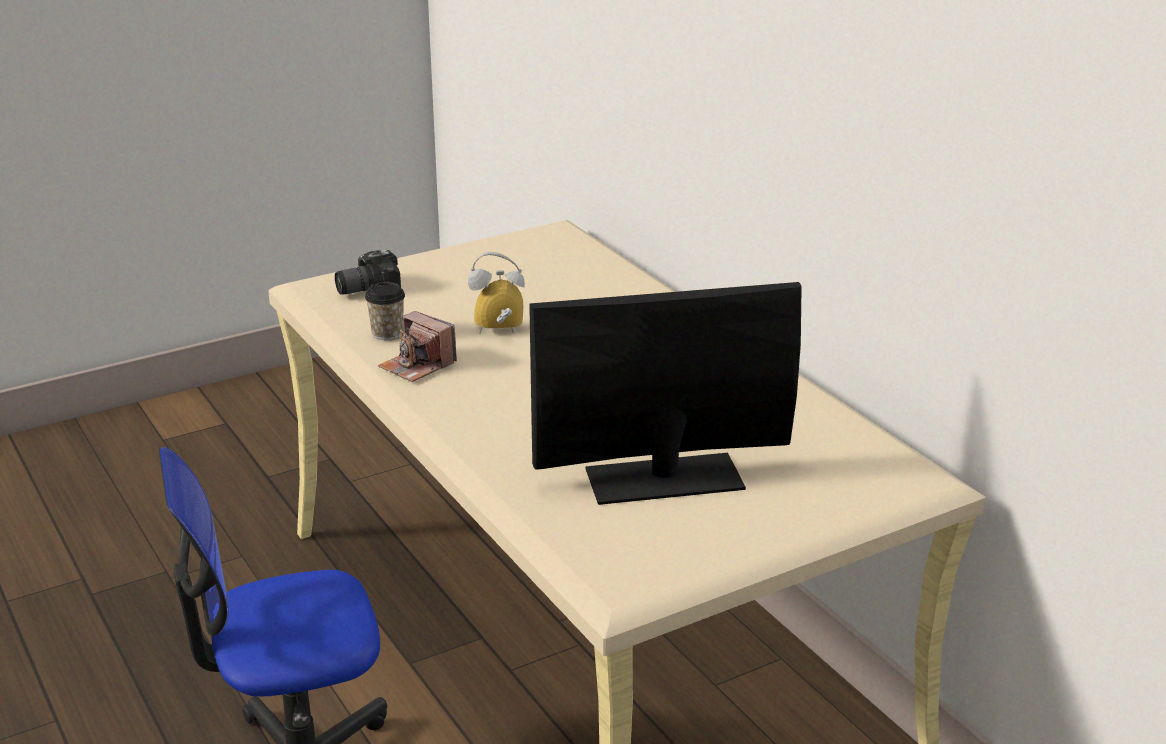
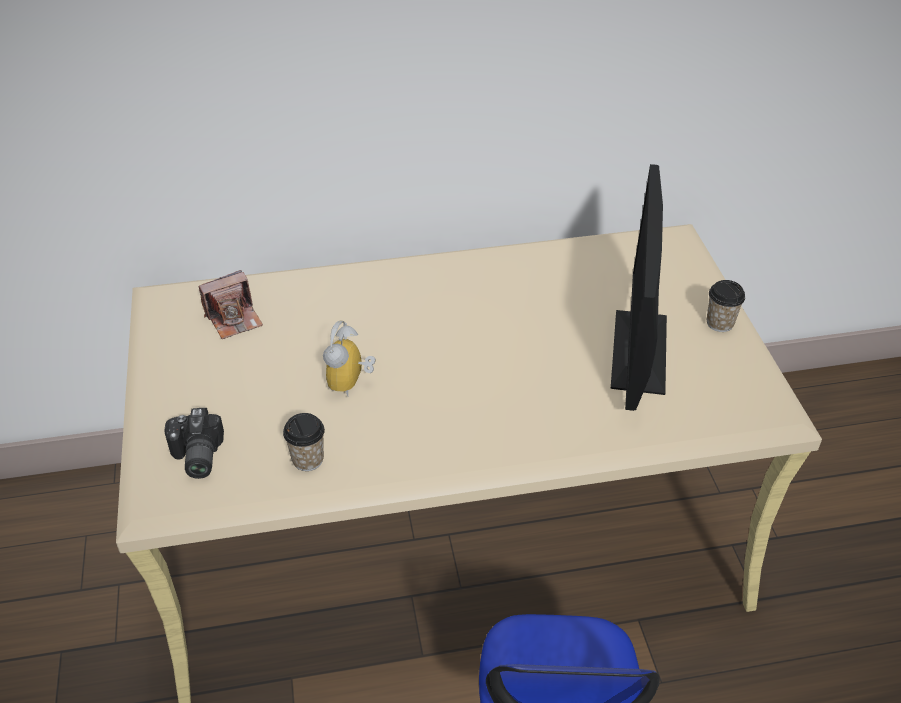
camera: 70 degrees left, 15 degrees up
camera [378,311,457,382] -> camera moved to [199,270,263,339]
none -> cup [707,280,745,332]

